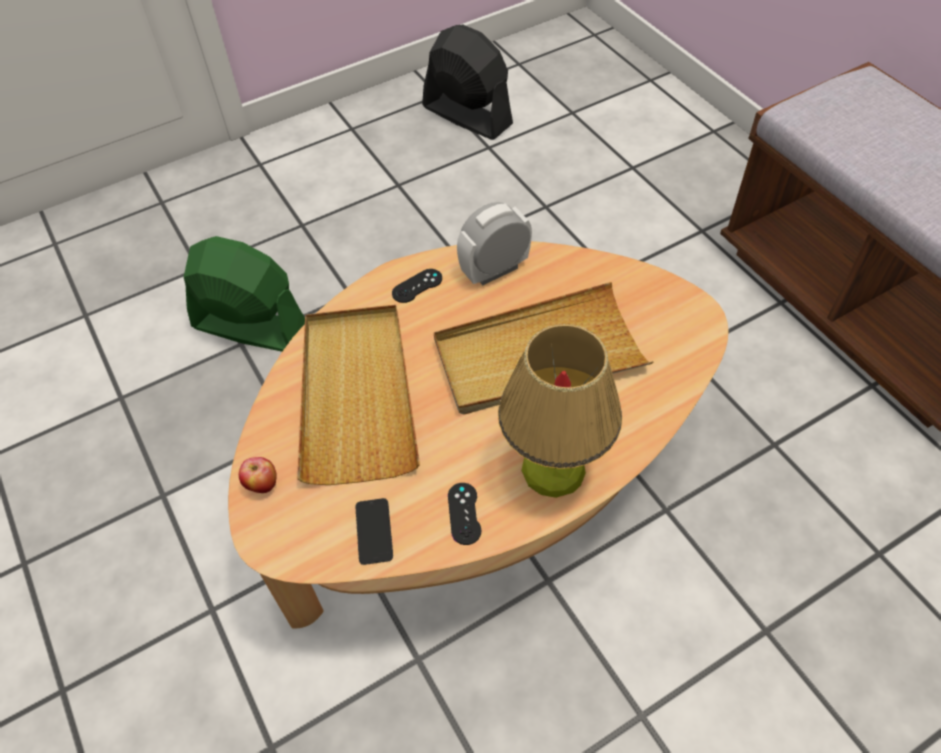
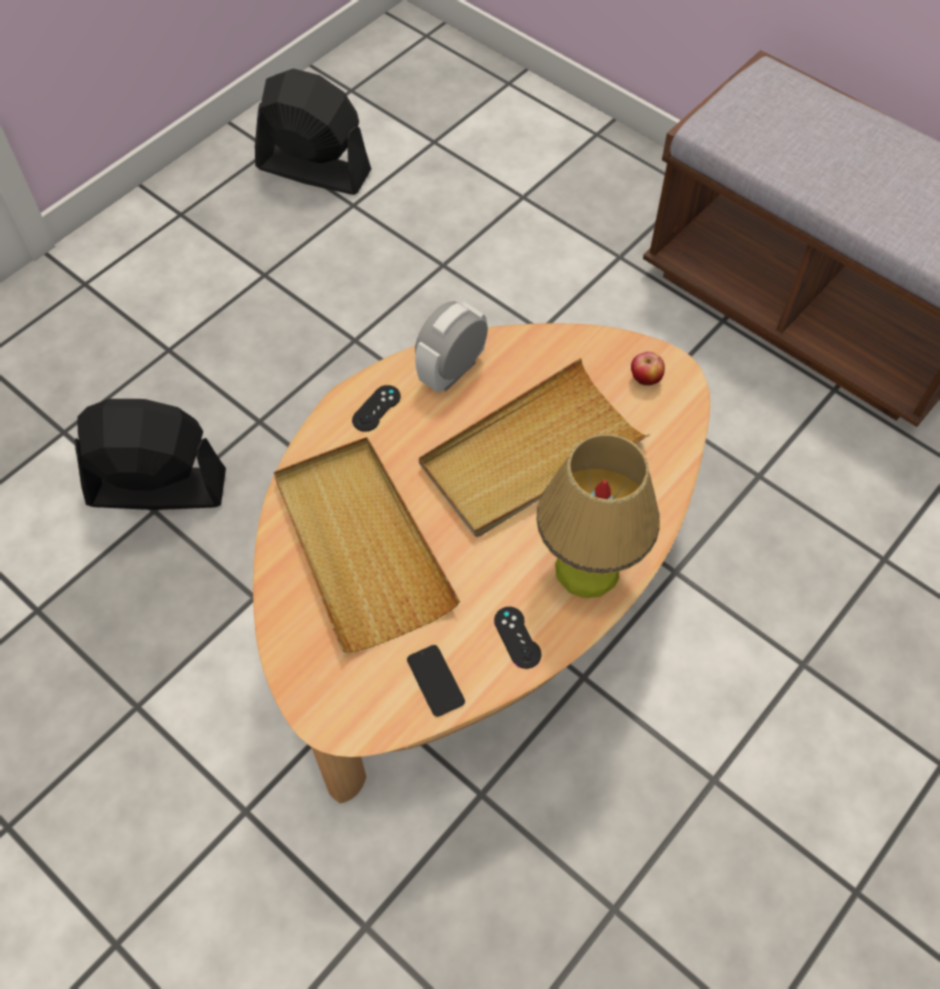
camera: 20 degrees left, 5 degrees up
green fan [184,236,305,352] -> black fan [75,399,226,510]
apple [239,457,277,493] -> apple moved to [631,352,665,386]

